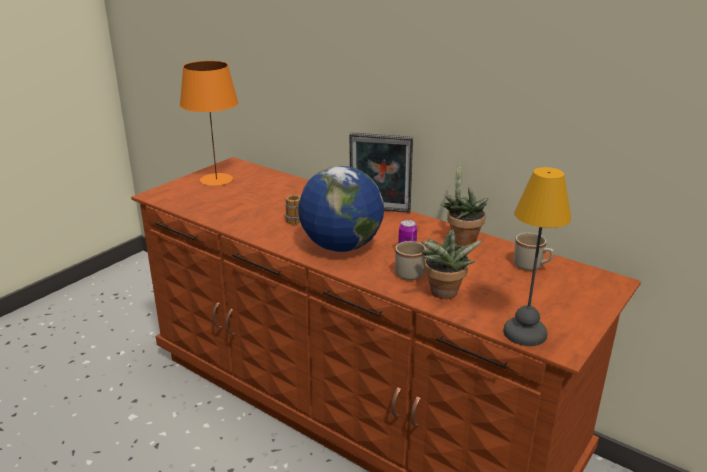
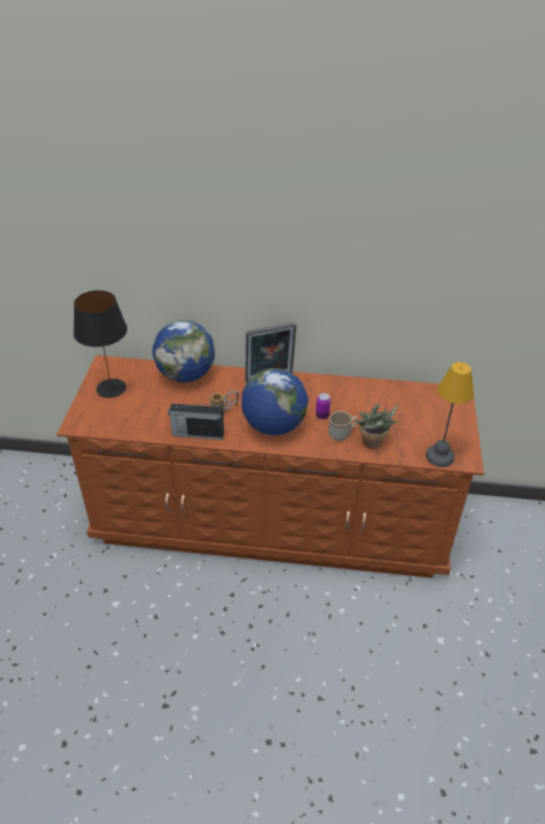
camera: 30 degrees left, 15 degrees up
orange table lamp [180,60,238,186] -> black table lamp [73,290,127,398]
potted plant [440,162,488,246] -> none
beige mug [513,233,554,271] -> none
none -> globe [152,320,215,383]
none -> radio [168,403,224,440]

